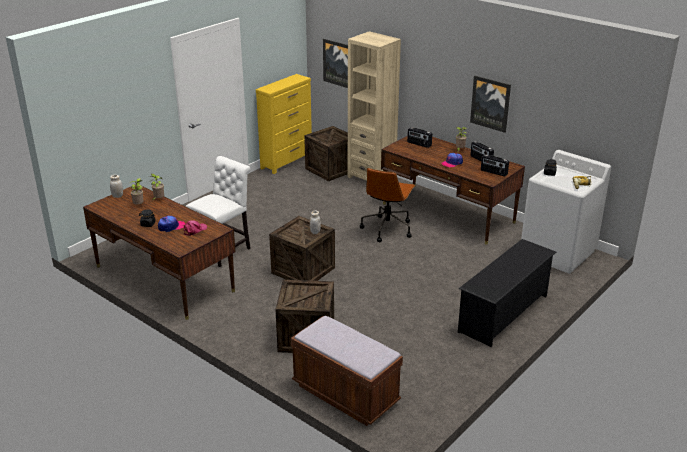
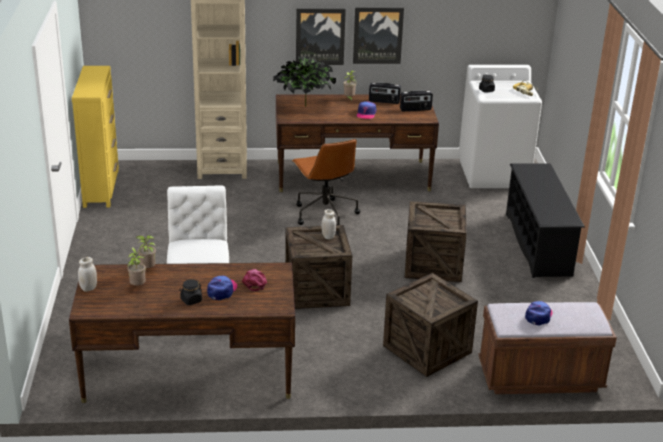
camera: 45 degrees left, 0 degrees up
crate [304,126,348,181] -> crate moved to [405,201,467,282]
picture [323,39,348,88] -> picture moved to [296,8,346,65]
radio [407,127,432,148] -> potted plant [273,56,336,107]
none -> cap [525,301,552,325]

